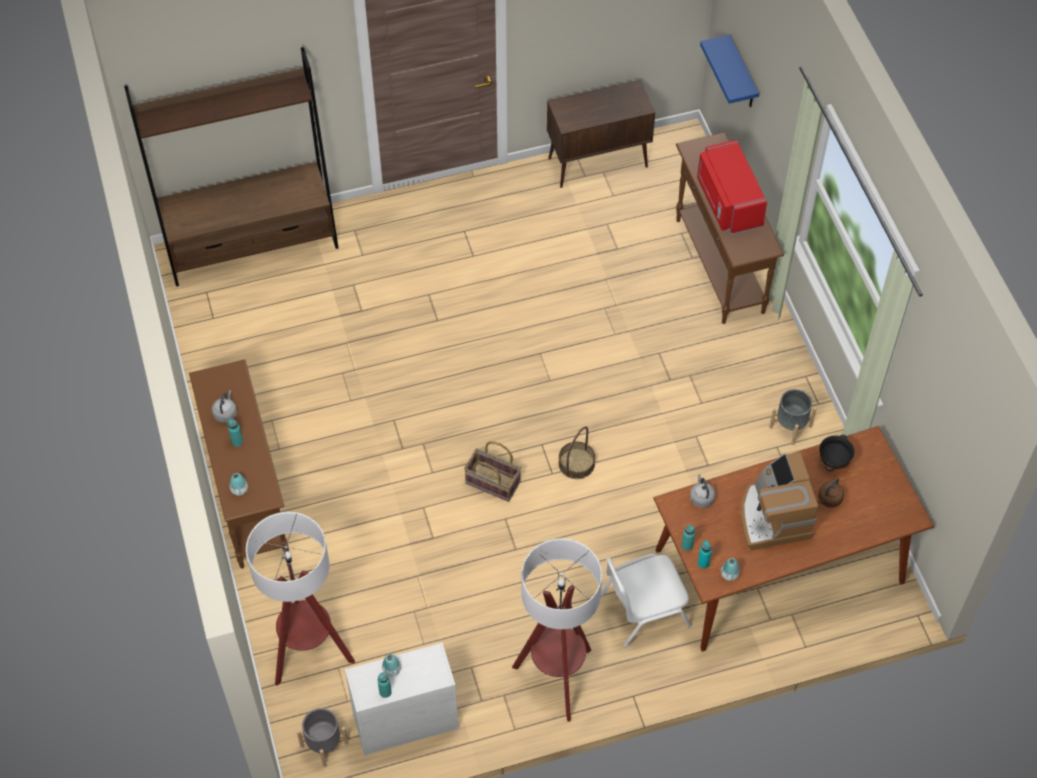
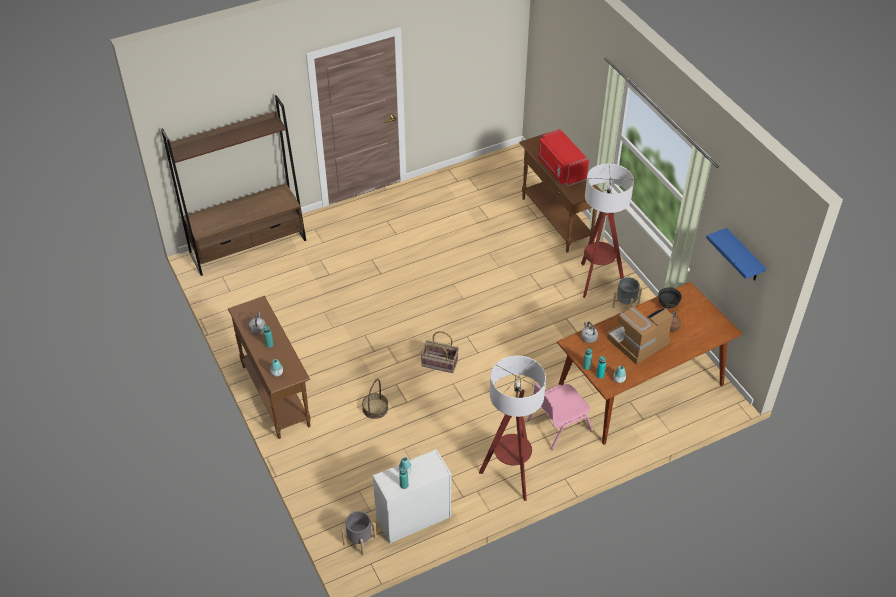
camera: 10 degrees left, 10 degrees down
floor lamp [246,512,355,686] -> floor lamp moved to [581,163,634,298]
brown cabinet [547,80,655,188] -> none
basket [559,426,595,479] -> basket moved to [362,379,388,419]
white chair [601,554,691,648] -> pink chair [527,383,593,450]
blue shelf [700,35,759,107] -> blue shelf moved to [706,228,766,281]
coffee machine [741,452,818,550] -> coffee machine turned 75 degrees clockwise [606,306,673,364]

